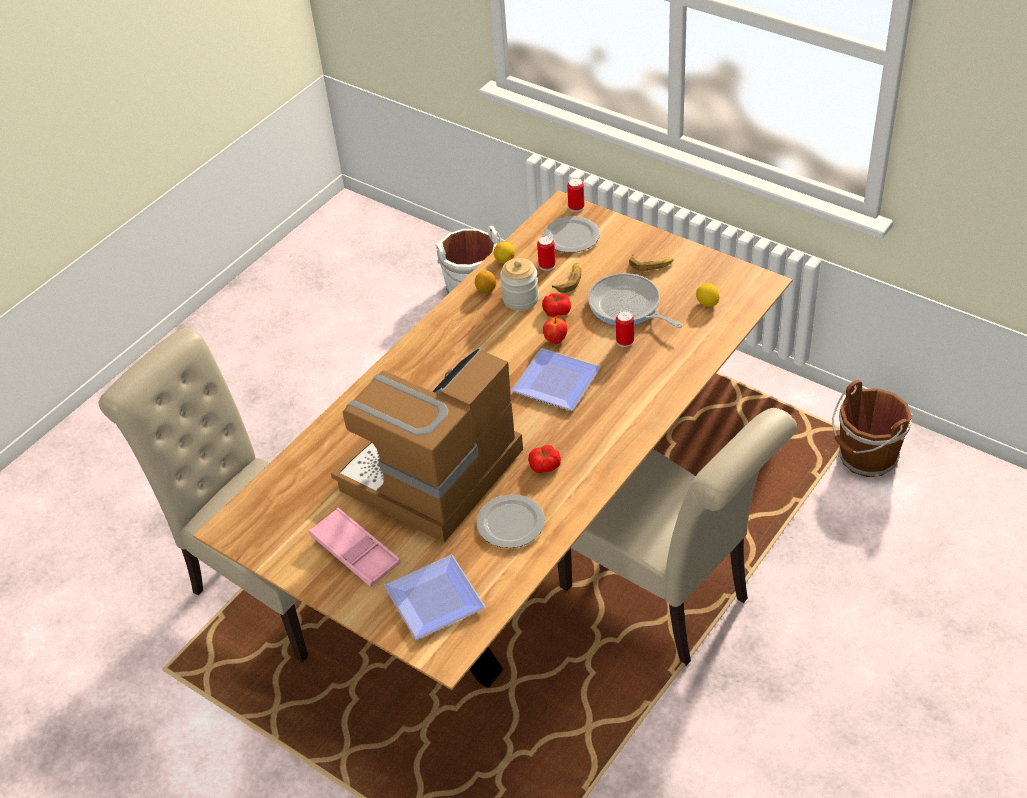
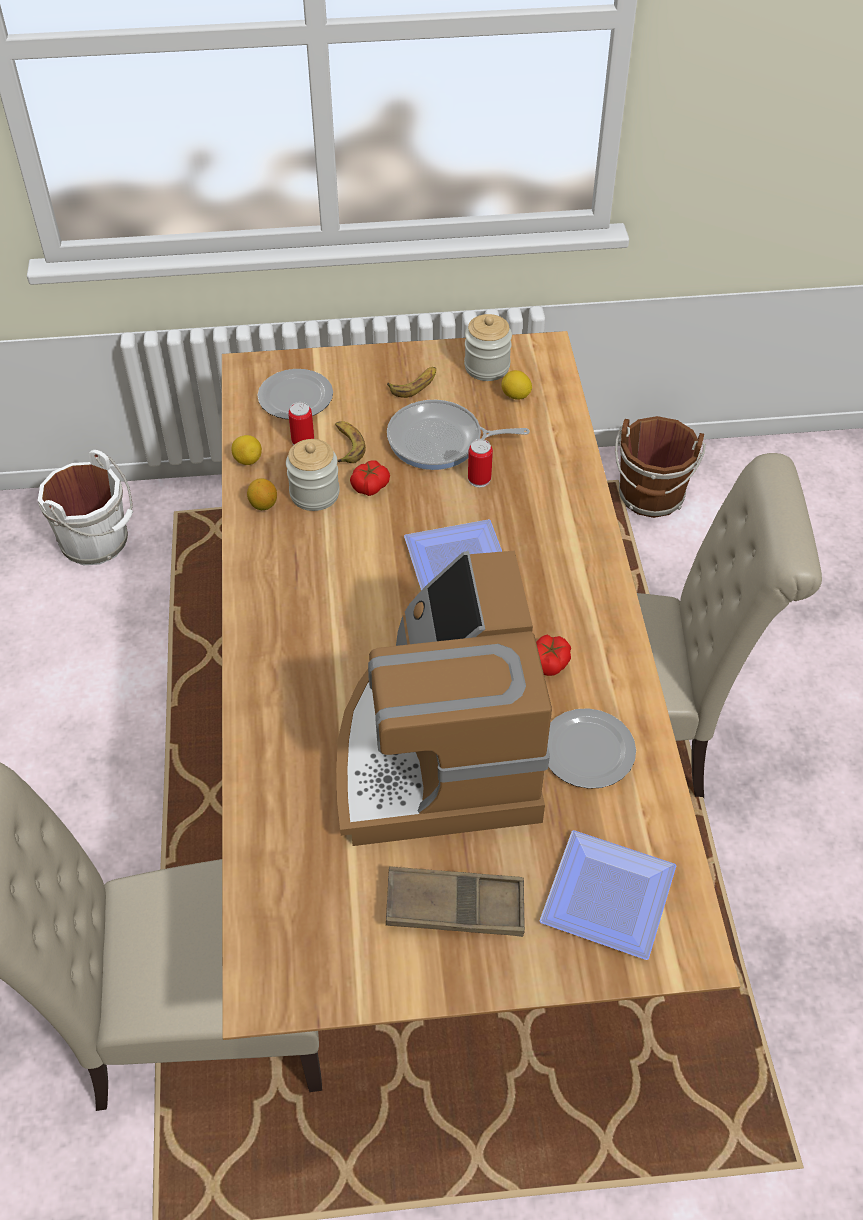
camera: 45 degrees left, 5 degrees up
pink tray [309,508,400,587] -> brown tray [386,866,525,937]
apple [543,317,567,344] -> none
can [567,178,584,212] -> none
none -> jar [464,314,512,381]

